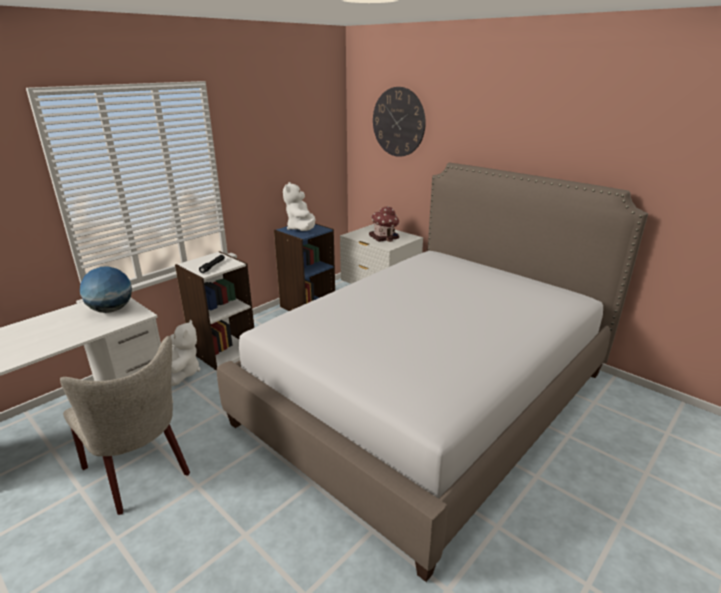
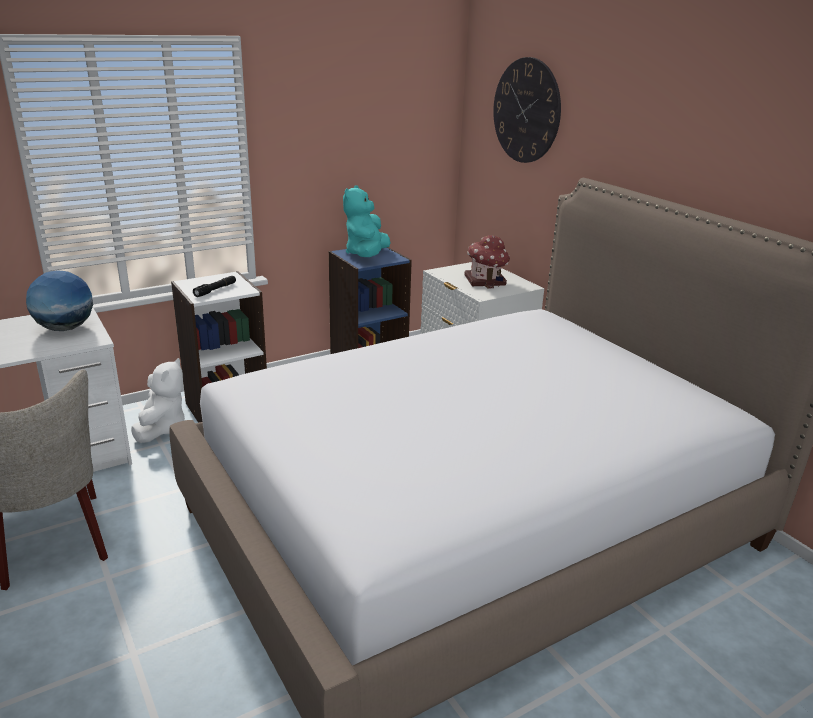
camera: 15 degrees right, 0 degrees up
white plush toy [283,182,316,231] -> turquoise plush toy [343,185,390,257]

